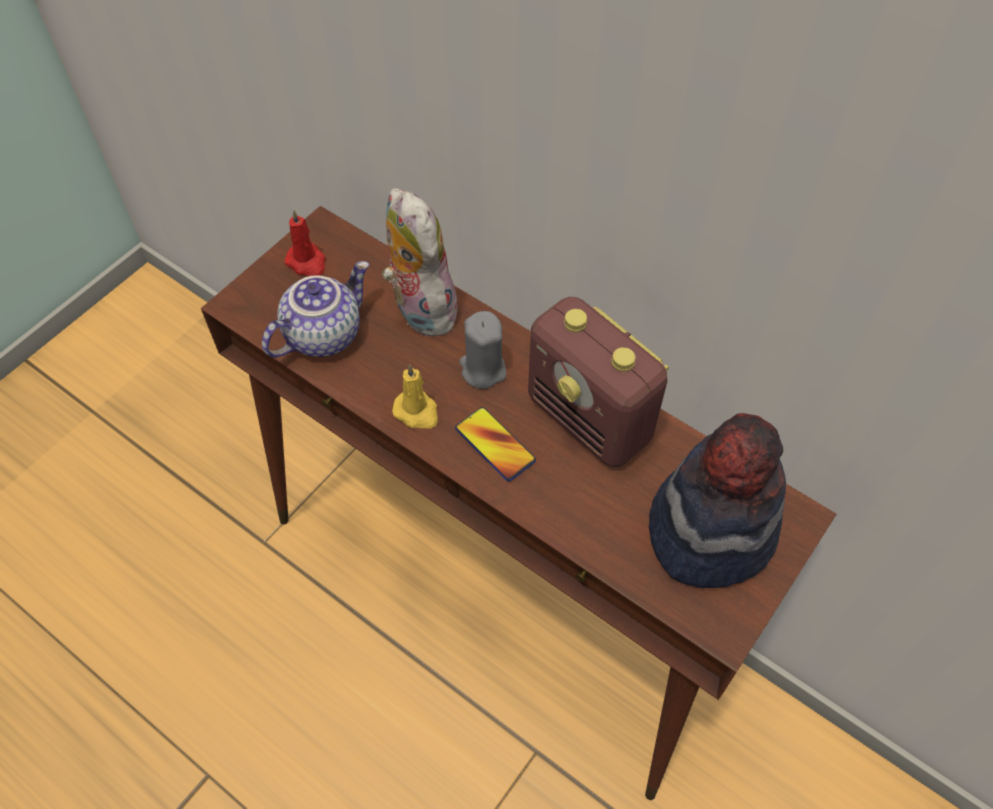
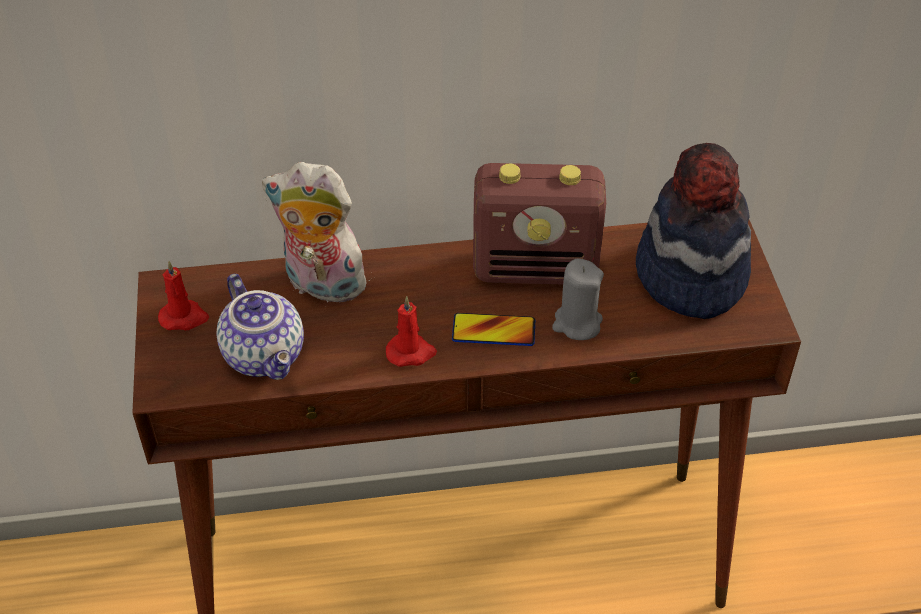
camera: 45 degrees left, 10 degrees down
teapot [262,261,369,358] -> teapot turned 150 degrees clockwise [216,274,304,380]
yellow candle [392,364,438,428] -> red candle [386,296,437,367]
grey candle [459,311,506,389] -> grey candle moved to [552,259,604,340]

